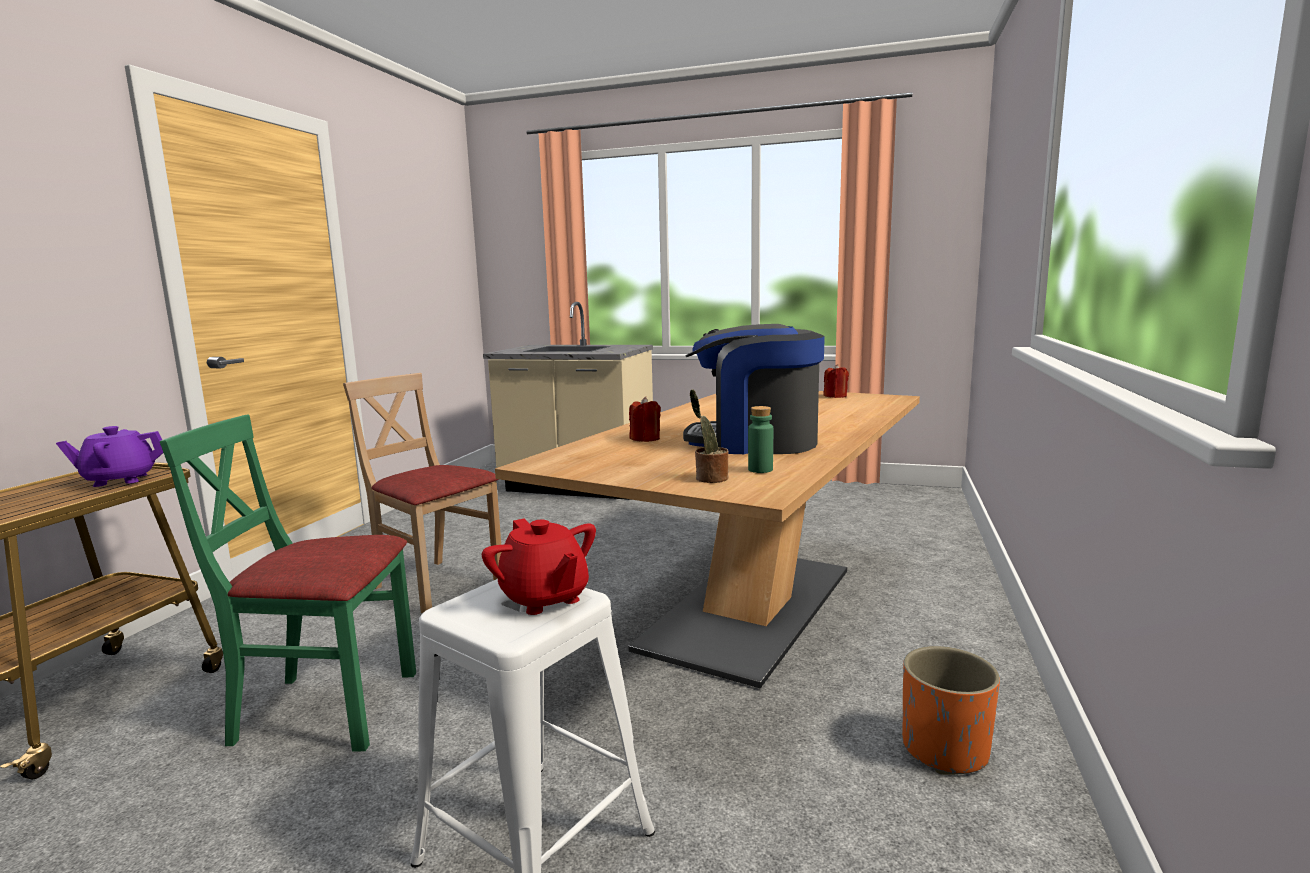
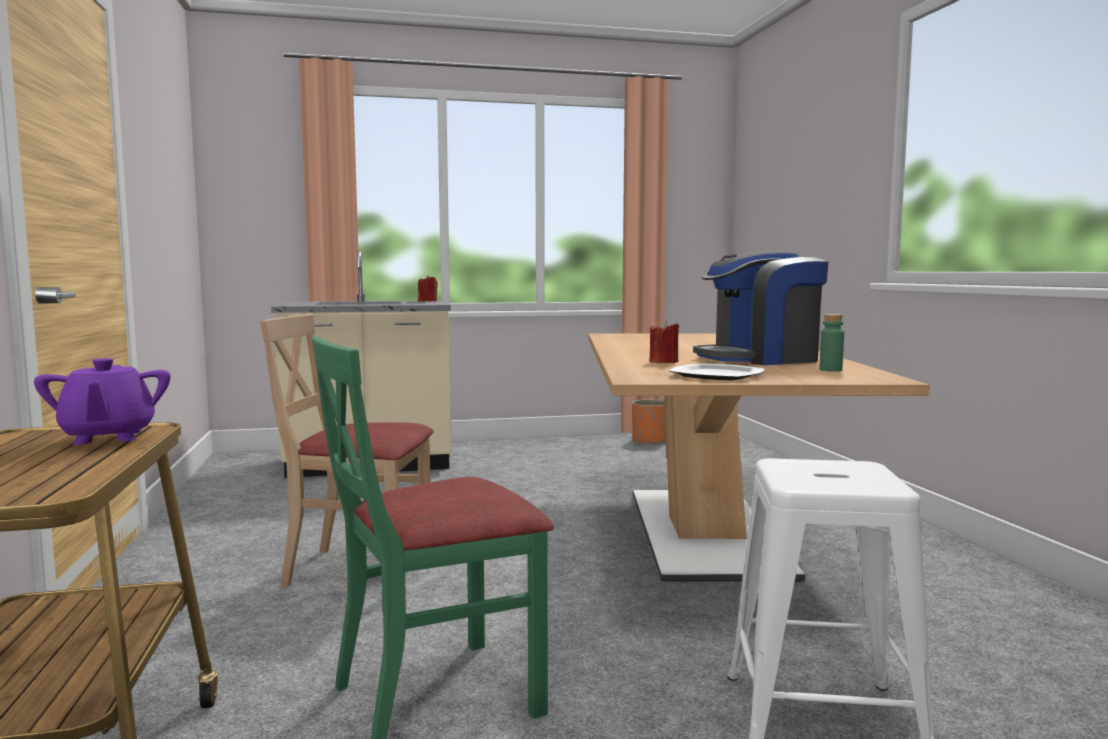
camera: 30 degrees left, 5 degrees down
purple teapot [56,426,163,487] -> purple teapot turned 60 degrees counterclockwise [34,358,171,445]
red teapot [482,518,596,615] -> none
potted plant [690,389,728,483] -> none
red candle [823,364,849,398] -> red candle moved to [418,275,438,301]
orange planter [902,646,1000,775] -> orange planter moved to [632,399,666,445]
none -> plate [669,363,764,380]

